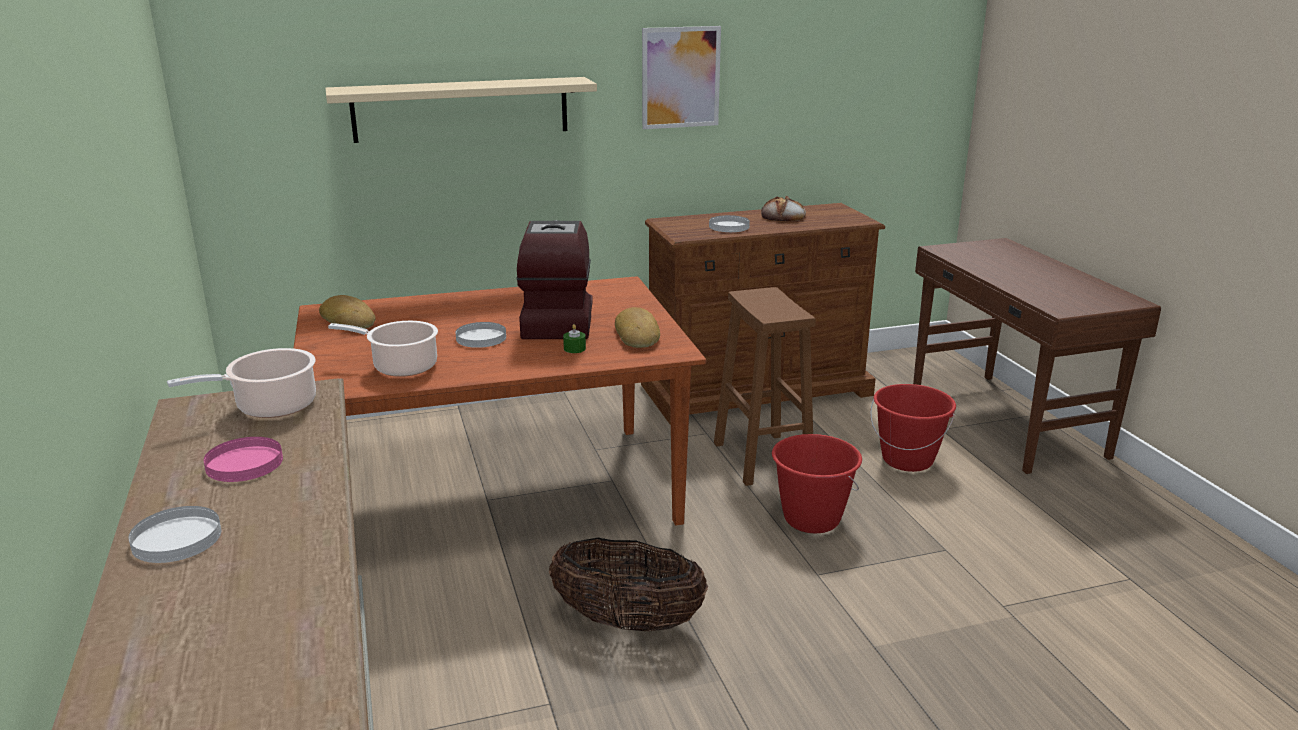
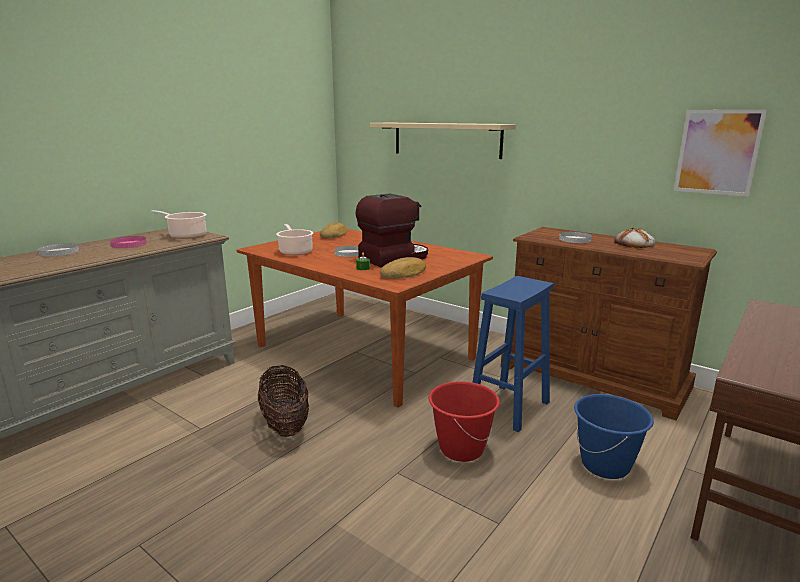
camera: 55 degrees right, 5 degrees down
picture [642,26,721,129] -> picture moved to [674,109,767,197]
brown stool [714,287,816,486] -> blue stool [472,276,553,432]
red bucket [870,384,956,472] -> blue bucket [574,394,654,479]

